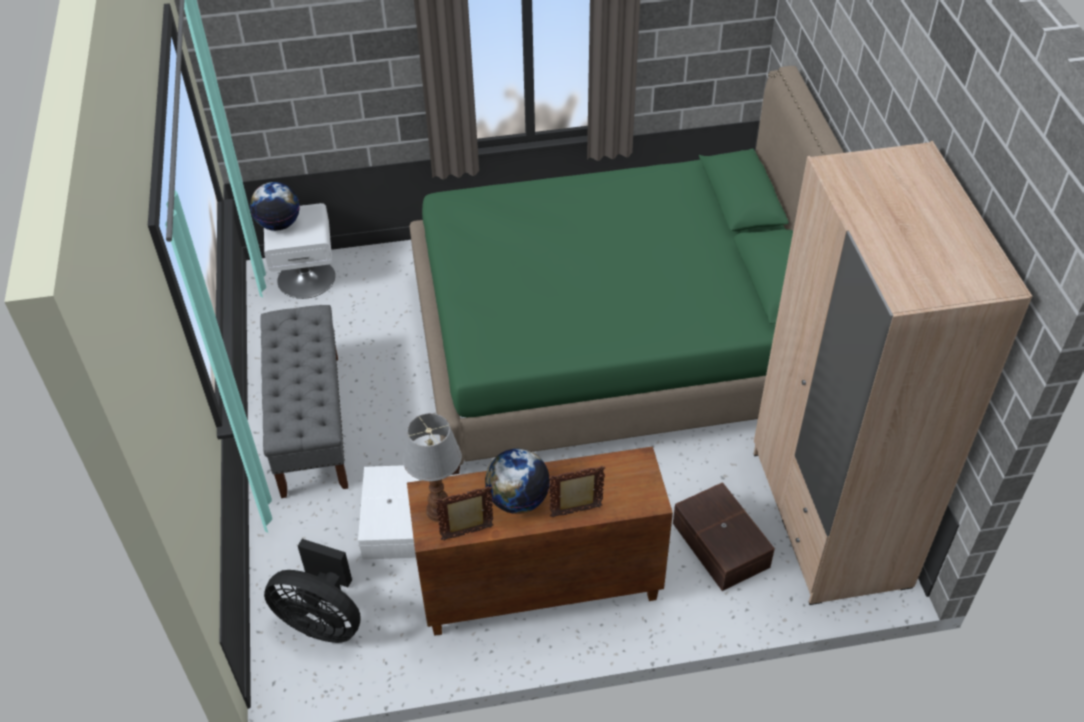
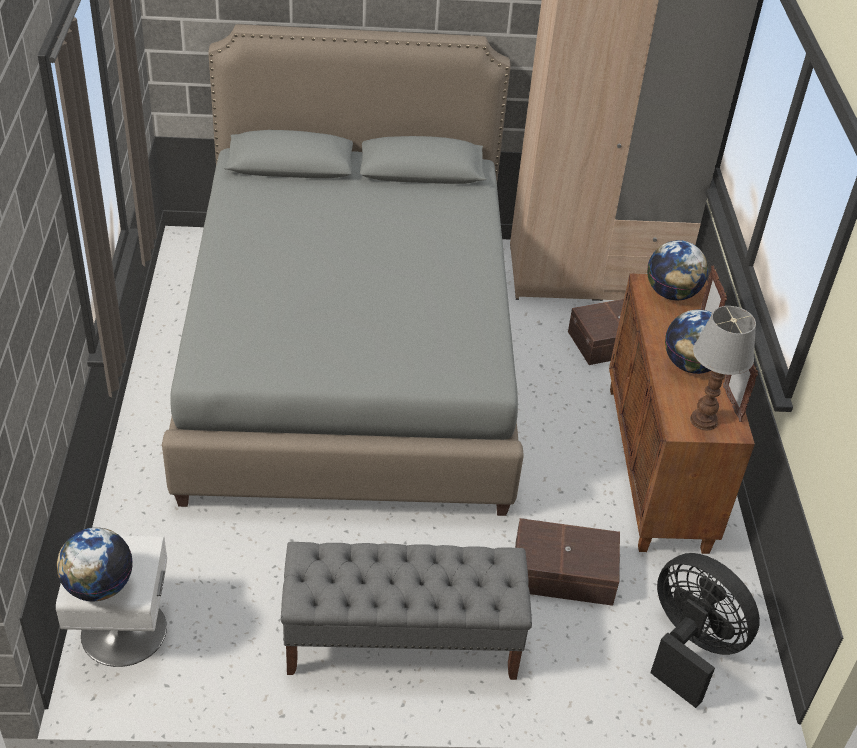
camera: 85 degrees left, 5 degrees down
black fan [264,539,361,643] -> black fan turned 75 degrees counterclockwise [650,553,760,708]
white storage box [358,465,421,560] -> brown storage box [515,518,620,606]
green bed [409,66,844,475] -> grey bed [162,24,524,516]
none -> globe [647,240,708,300]

